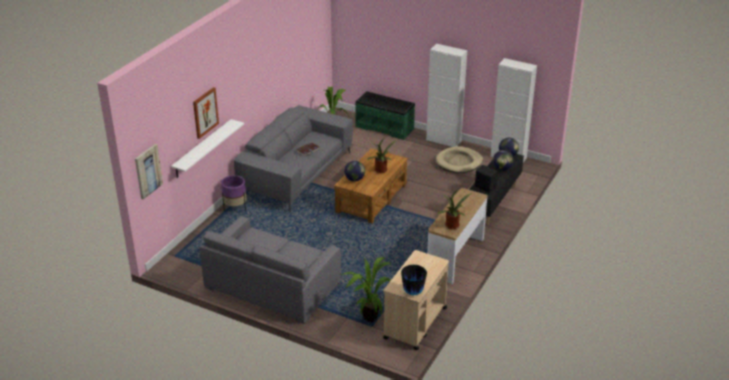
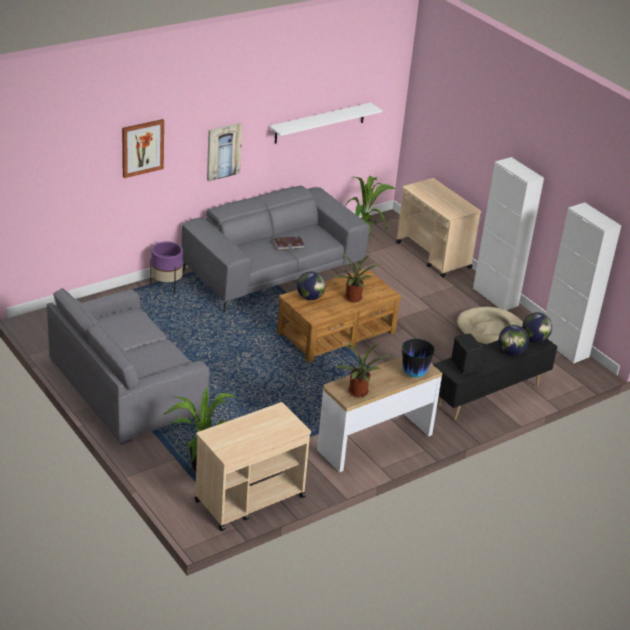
camera: 25 degrees right, 0 degrees up
picture [135,144,163,200] -> picture moved to [207,123,242,181]
white shelf [171,119,244,178] -> white shelf moved to [269,102,382,144]
green bench [355,91,415,140] -> beige cart [396,178,481,278]
vase [401,265,427,295] -> vase moved to [402,339,435,377]

